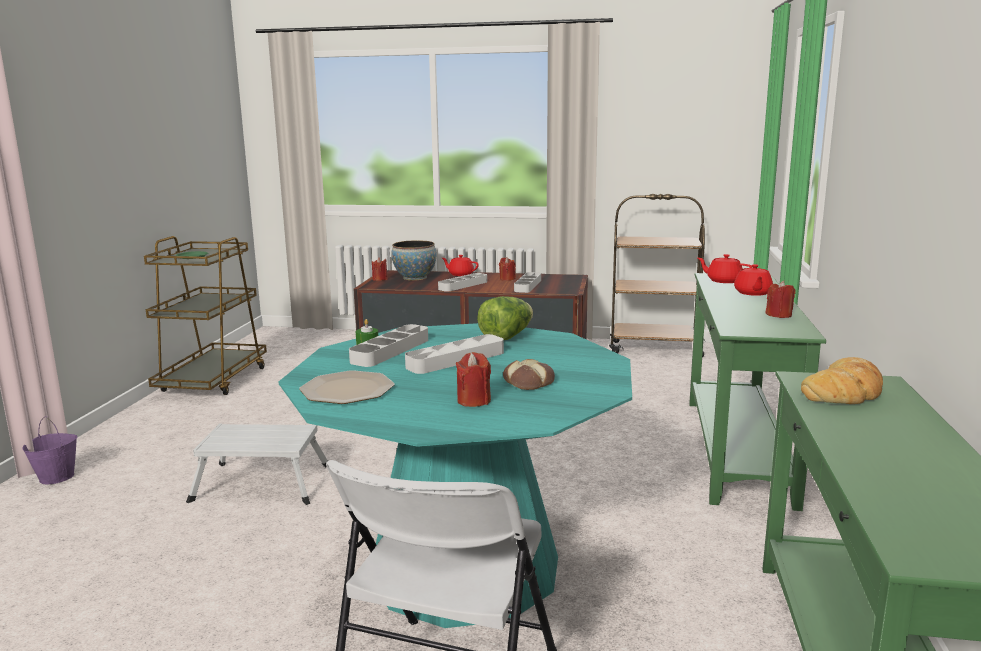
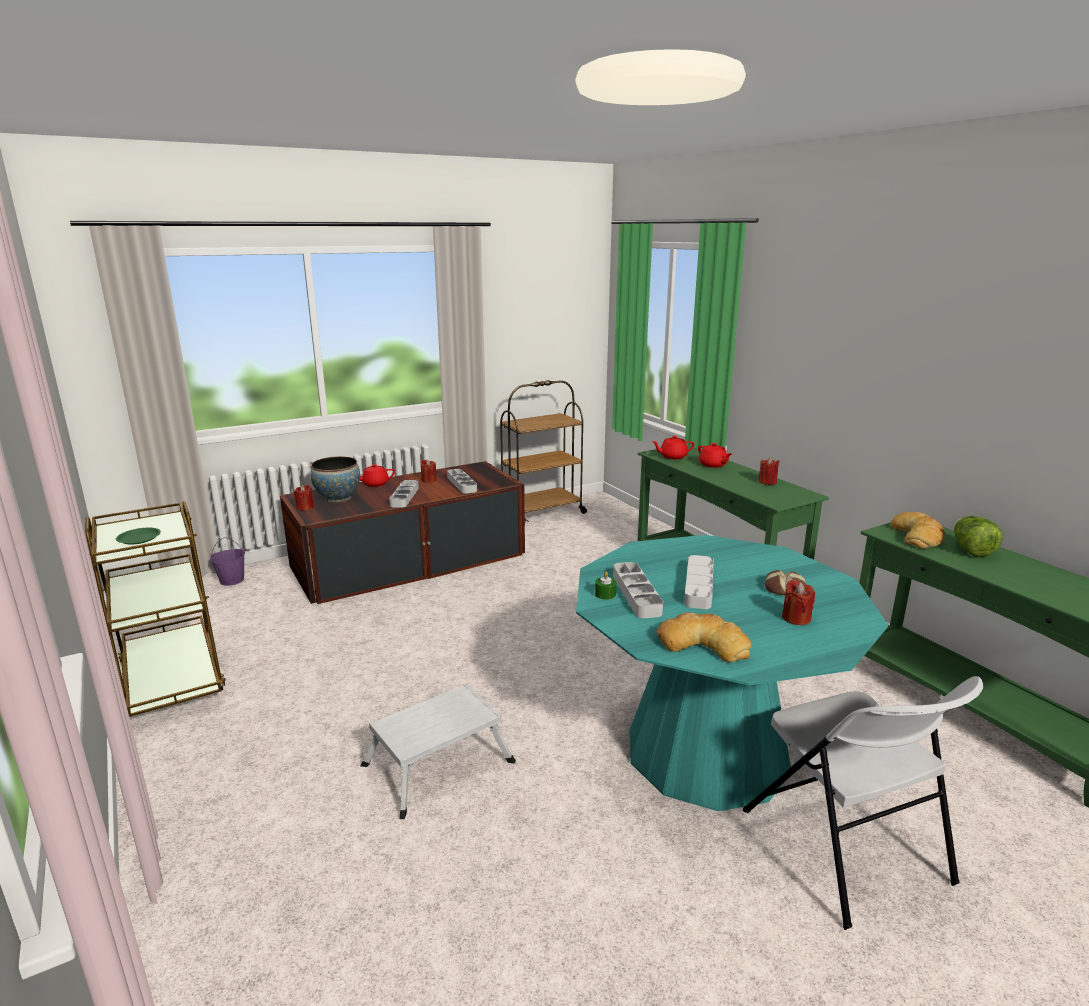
camera: 40 degrees left, 5 degrees up
purple bucket [22,416,78,484] -> purple bucket moved to [210,537,245,586]
plate [299,370,395,404] -> bread [657,613,752,663]
lettuce [477,296,533,340] -> lettuce moved to [954,516,1002,557]

